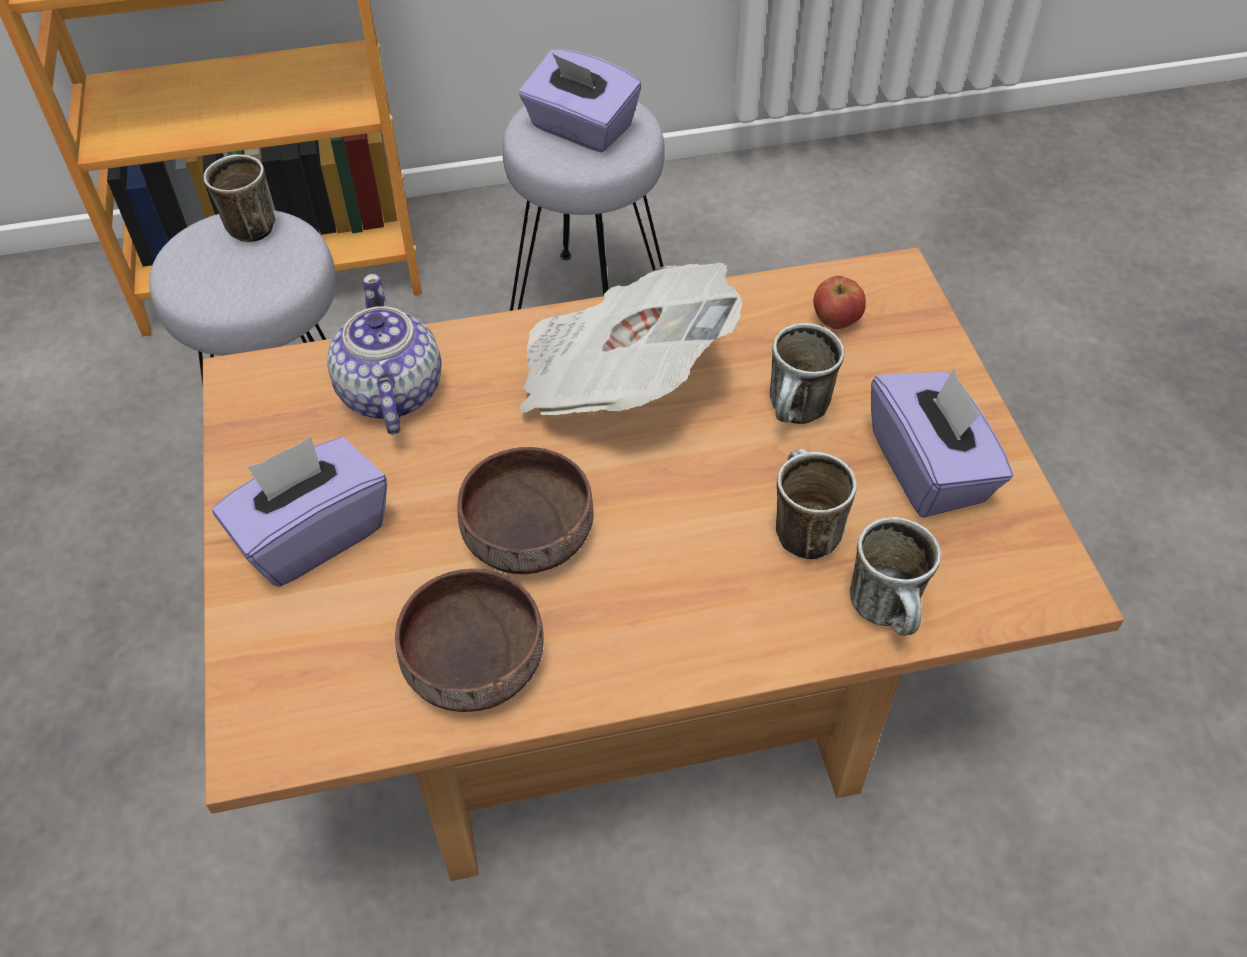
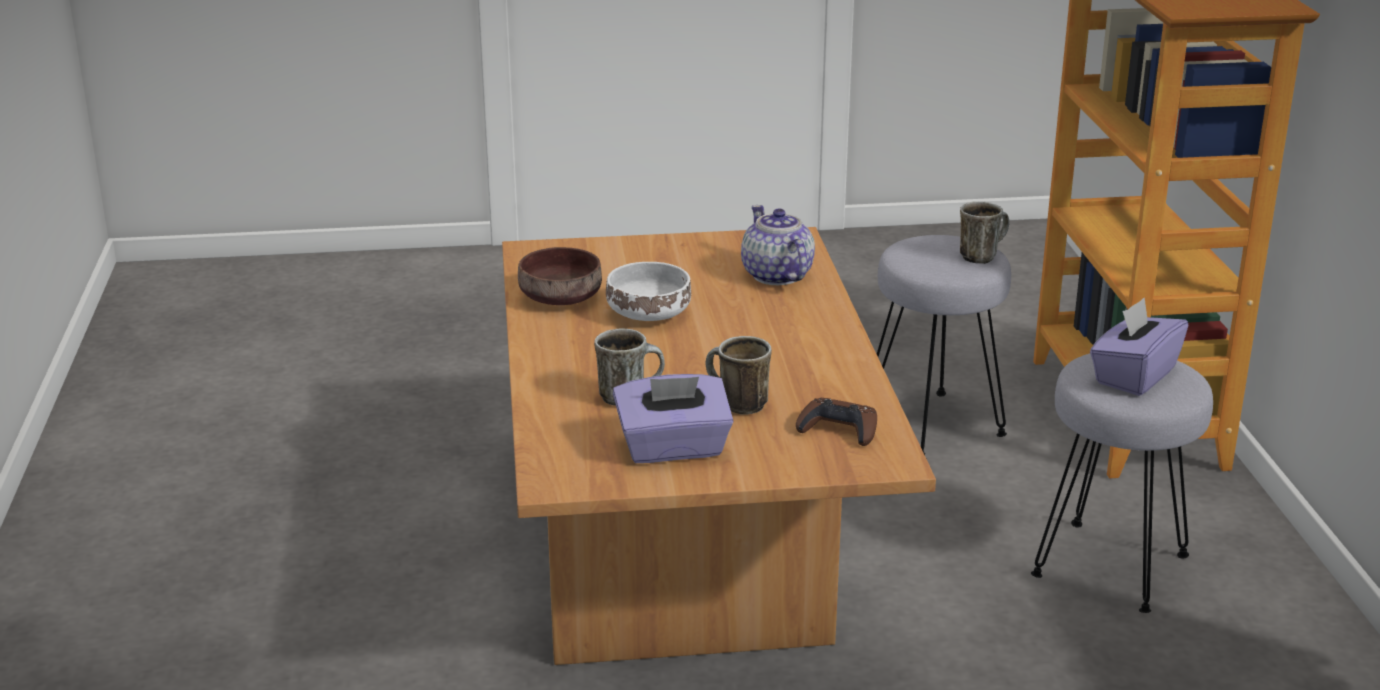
camera: 95 degrees right, 25 degrees down
purple tissue box [212,437,387,587] -> none
teapot [327,274,441,435] -> teapot turned 105 degrees counterclockwise [741,205,815,285]
brown bowl [457,447,594,574] -> white bowl [606,262,691,321]
newspaper [520,263,742,415] -> none
apple [813,276,866,329] -> brown game controller [796,398,877,446]
mug [850,517,941,636] -> none

